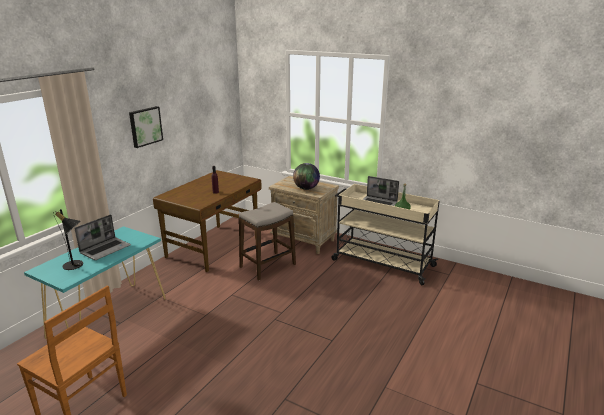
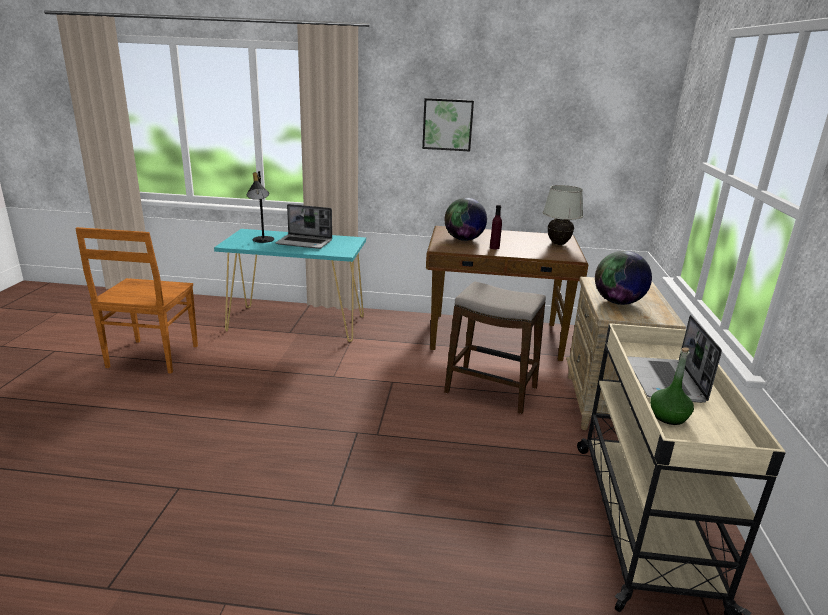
camera: 65 degrees right, 0 degrees up
none -> globe [444,198,487,241]
none -> white table lamp [543,185,583,245]

